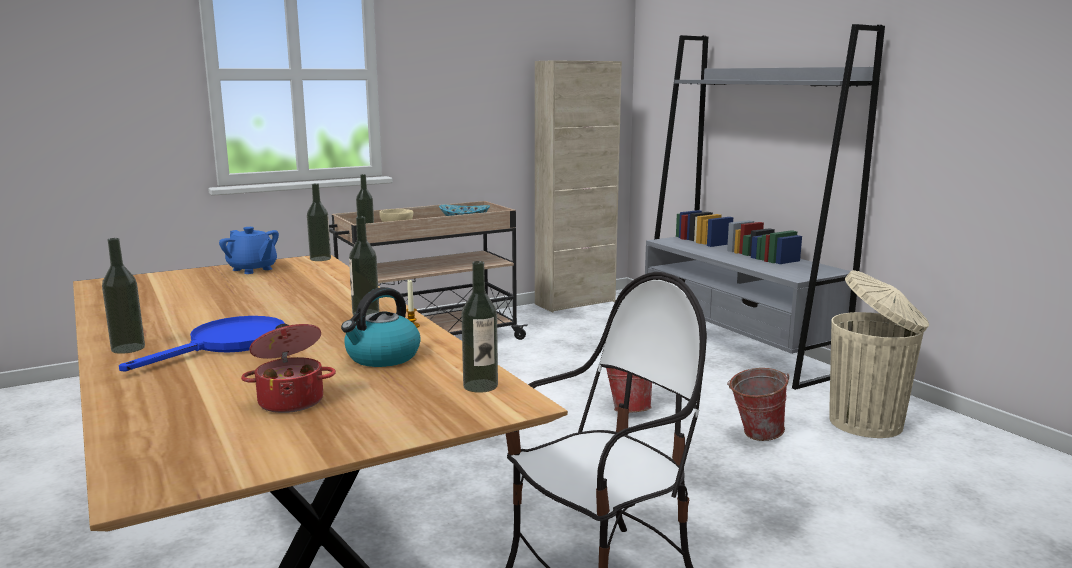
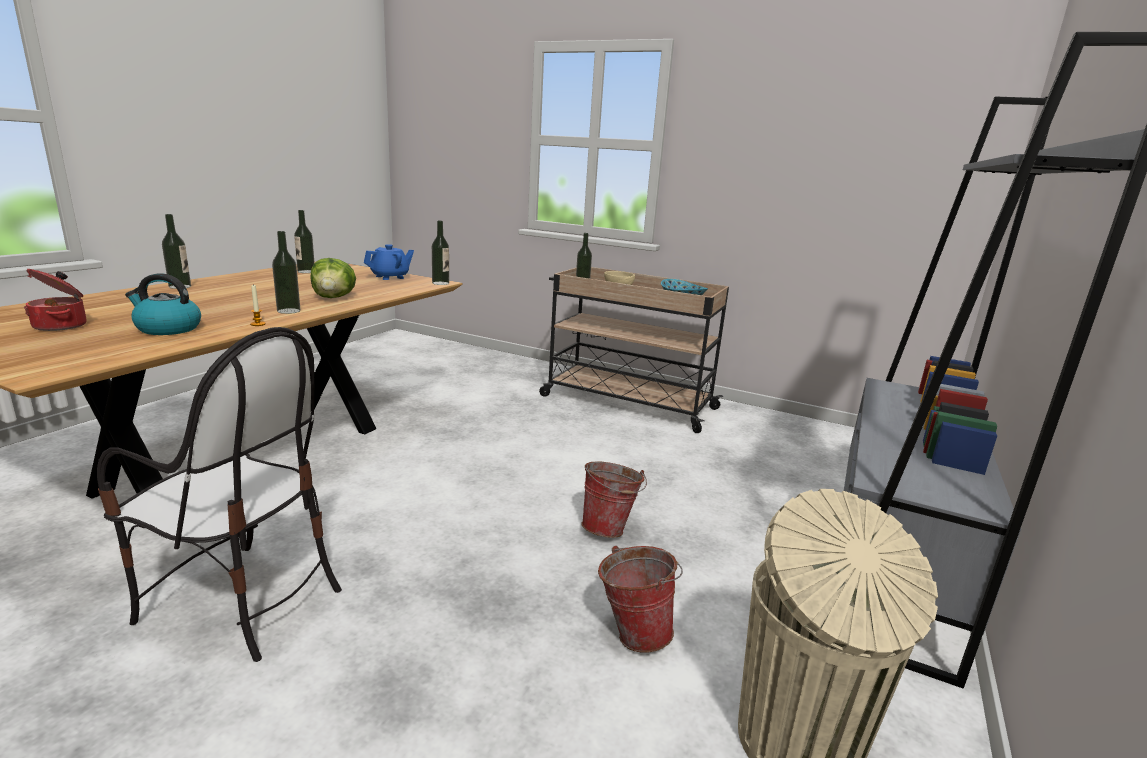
camera: 55 degrees right, 5 degrees up
blue frying pan [119,316,285,371] -> none
blue teapot [219,227,279,274] -> blue teapot turned 135 degrees counterclockwise [364,244,414,280]
bottle [461,261,498,393] -> bottle moved to [294,210,314,273]
beige cabinet [535,60,622,312] -> none
none -> lettuce [311,258,356,298]

